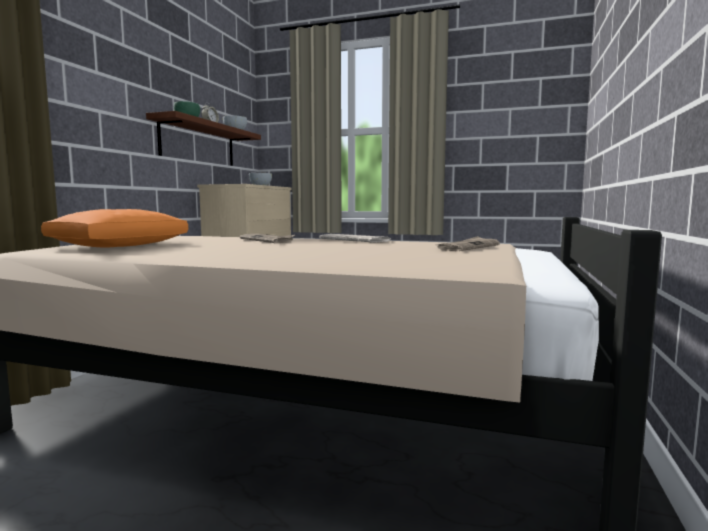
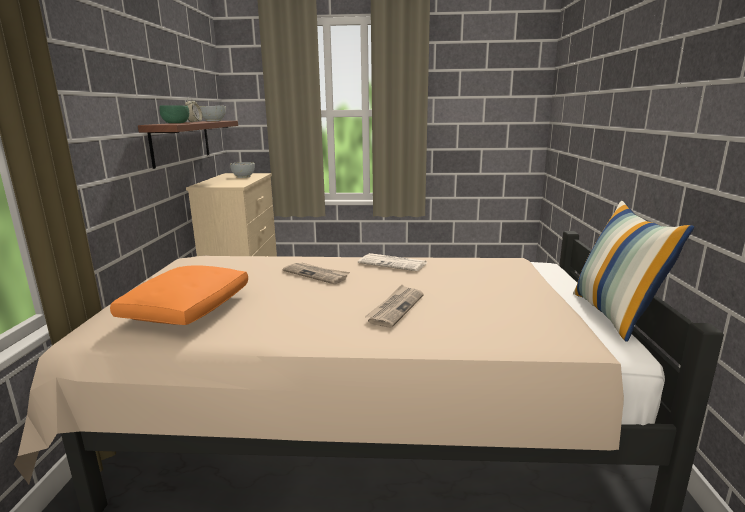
camera: 15 degrees left, 10 degrees up
newspaper [436,236,500,251] -> newspaper moved to [365,285,424,328]
none -> pillow [573,201,694,342]

